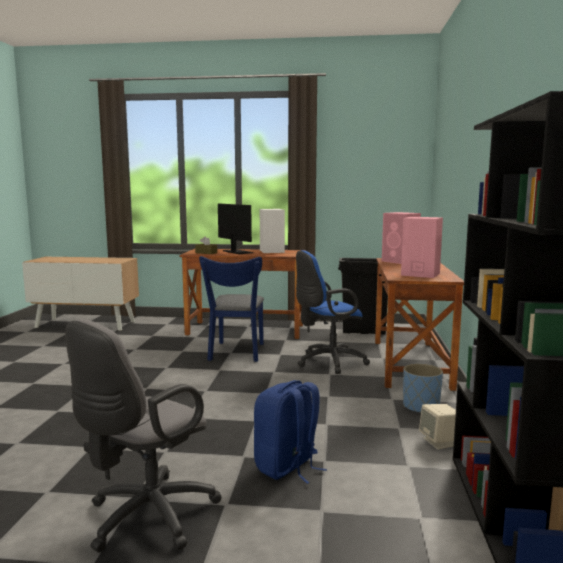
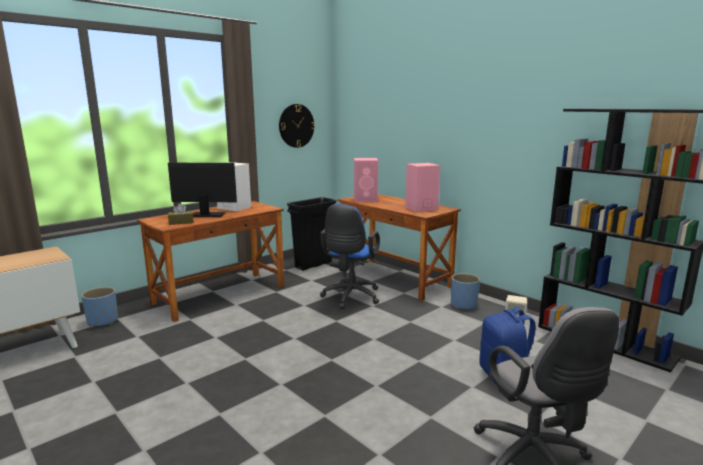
camera: 50 degrees left, 5 degrees up
blue chair [199,256,264,362] -> none
none -> blue planter [81,287,118,327]
none -> wall clock [279,104,315,148]

